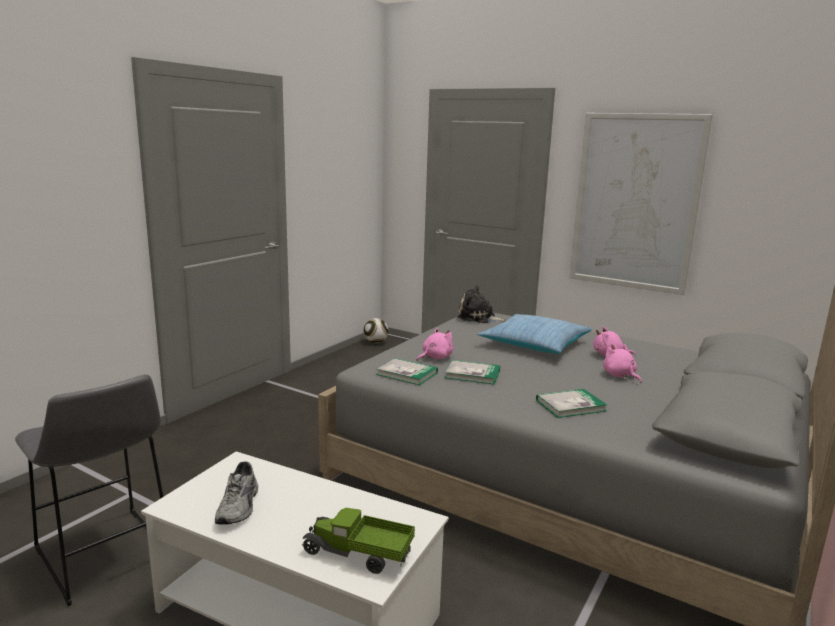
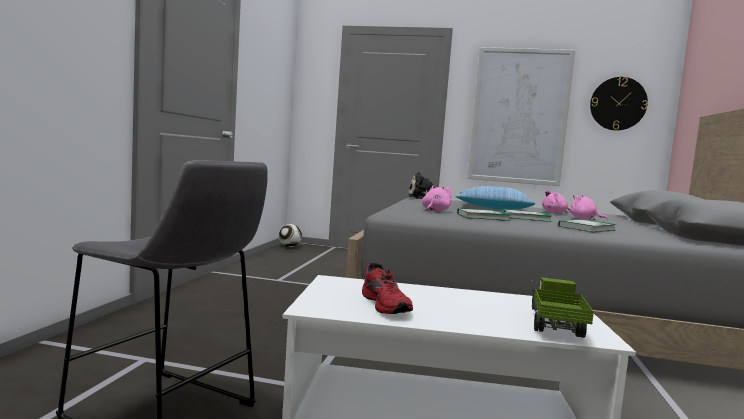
camera: 20 degrees left, 10 degrees down
grey shoe [215,461,258,525] -> red shoe [362,262,413,314]
toy truck [302,508,415,574] -> toy truck turned 105 degrees clockwise [531,277,594,338]
book [376,358,438,385] -> book moved to [503,209,553,222]
none -> wall clock [590,77,648,130]

